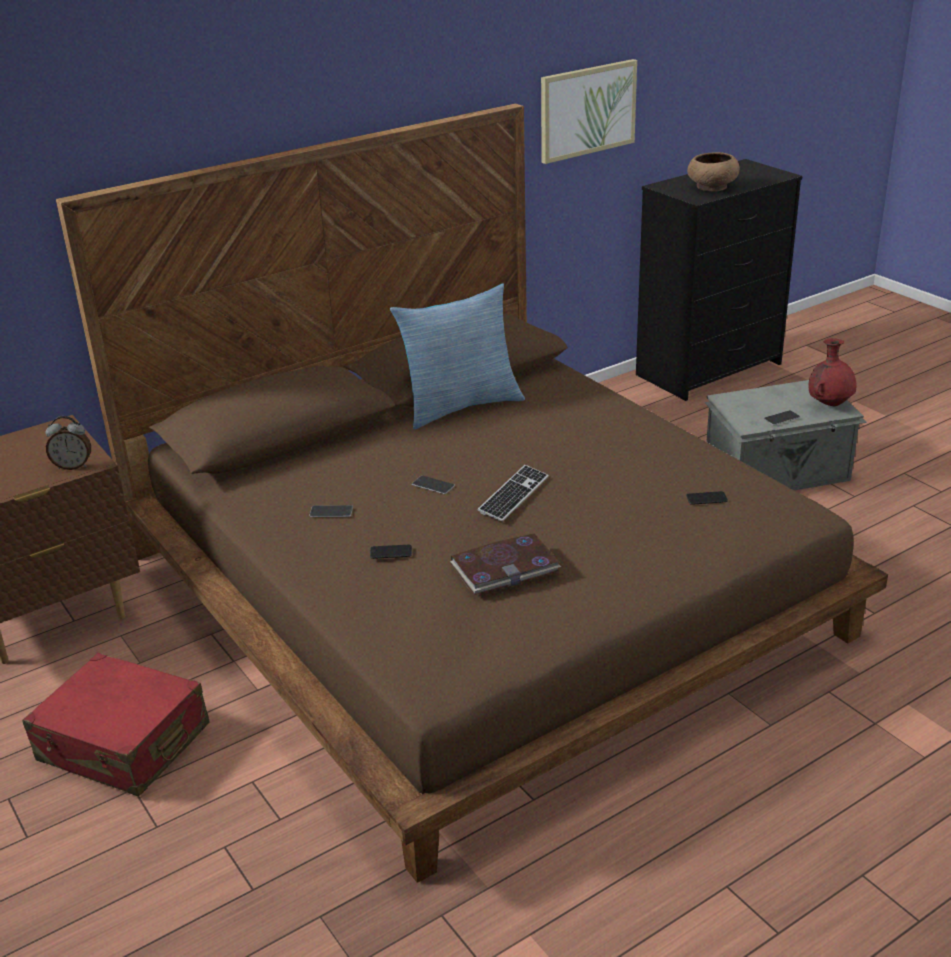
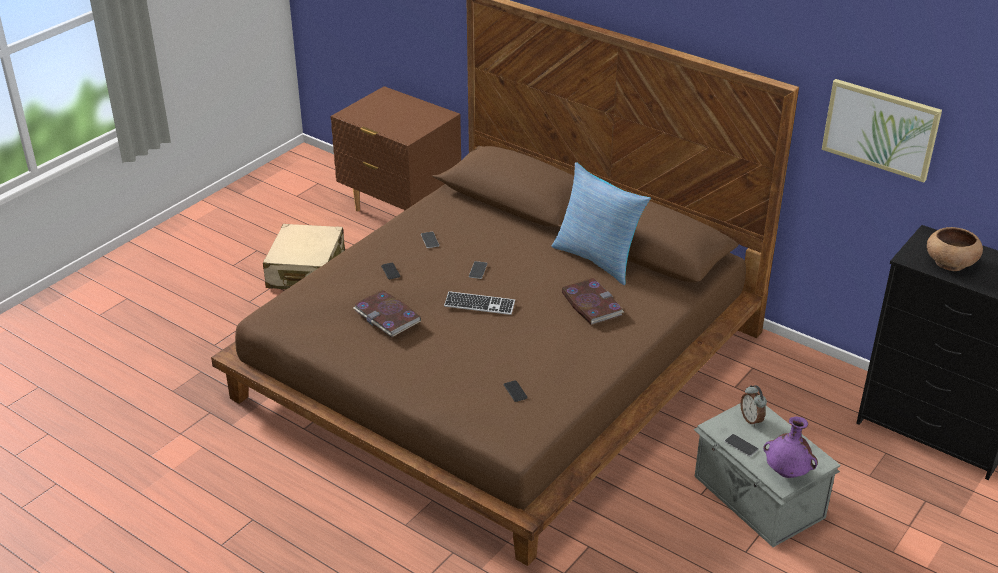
camera: 70 degrees right, 5 degrees up
red suitcase [22,653,210,796] -> beige suitcase [263,224,345,289]
alarm clock [45,416,91,470] -> alarm clock moved to [740,385,767,427]
red vase [808,338,857,406] -> purple vase [763,416,818,478]
none -> book [562,278,624,325]

